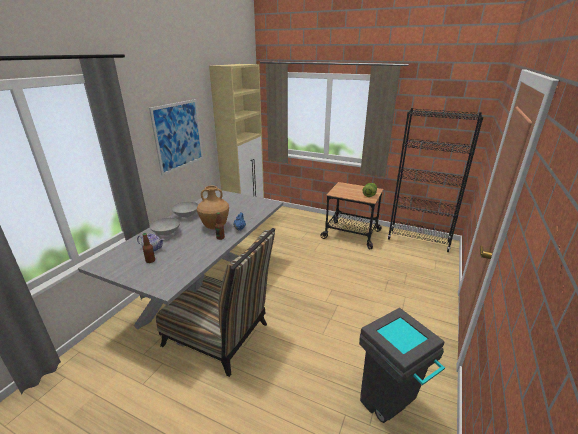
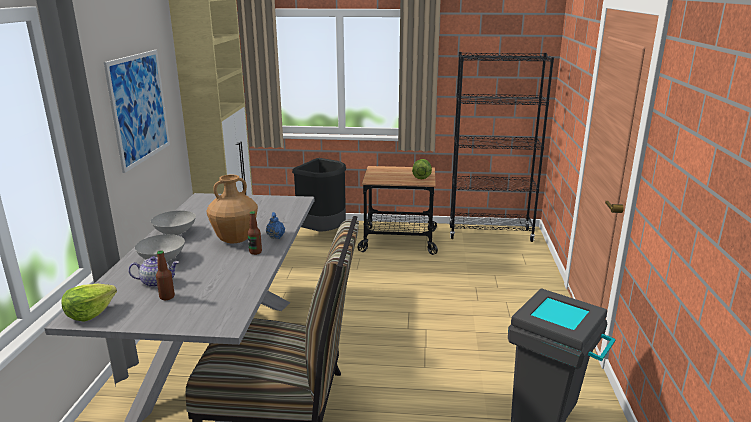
camera: 20 degrees left, 5 degrees down
none -> lettuce [61,284,117,322]
none -> black trash can [292,158,346,232]

